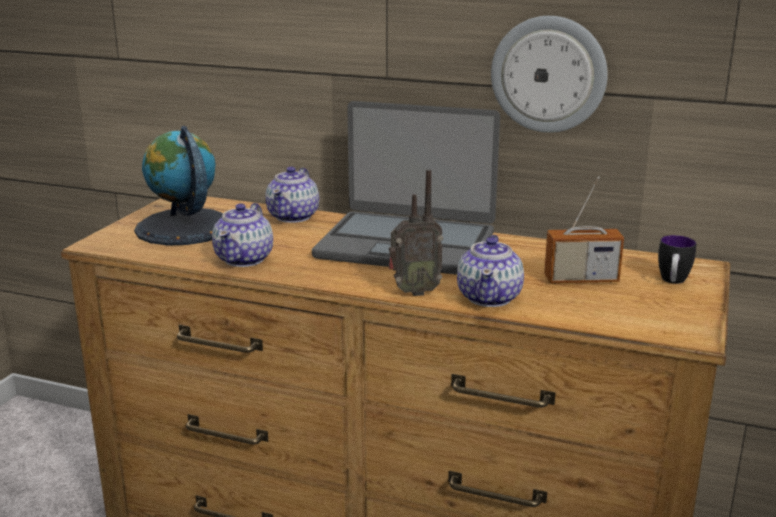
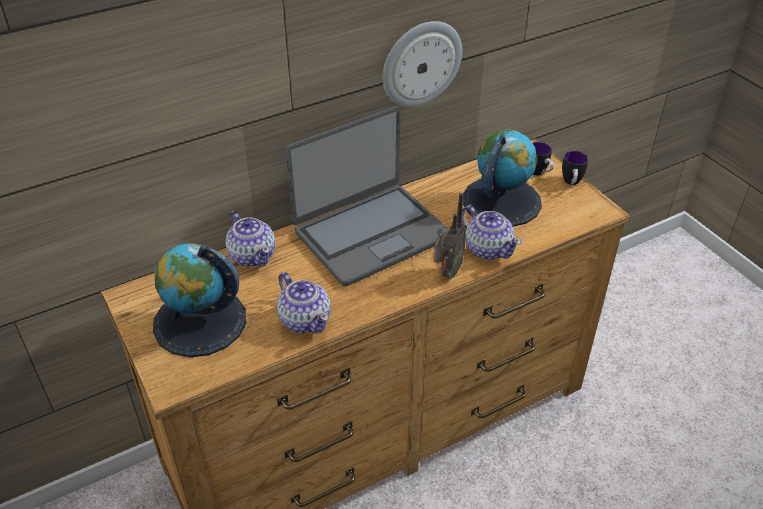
camera: 50 degrees left, 20 degrees up
radio [544,176,624,283] -> globe [463,129,542,227]
none -> mug [562,151,588,185]

